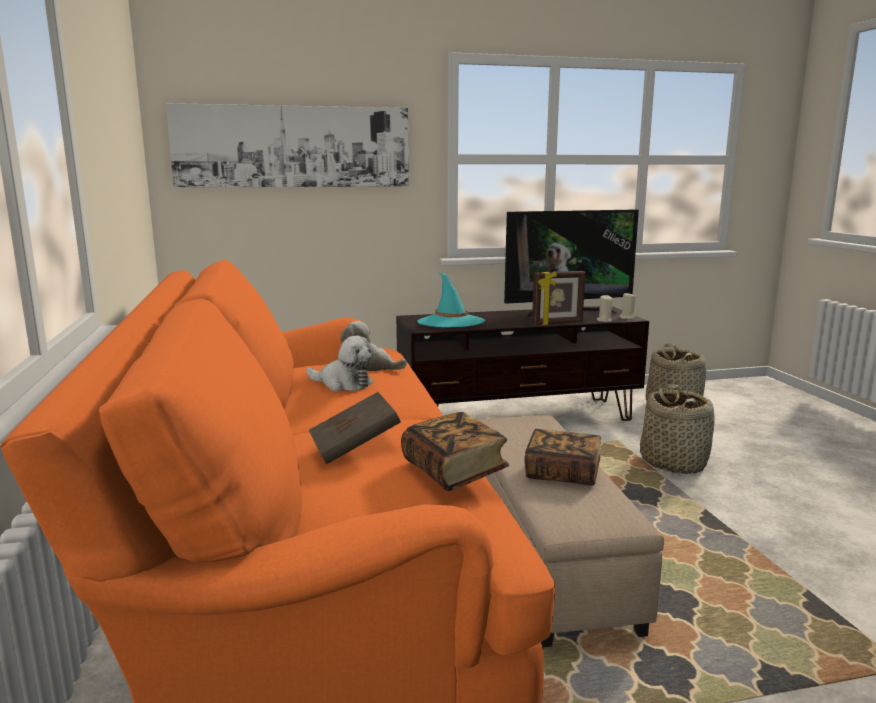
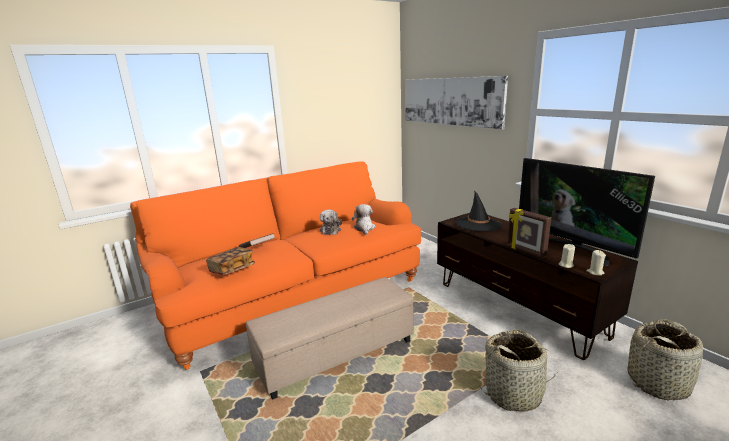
camera: 70 degrees right, 5 degrees up
turquoise hat [417,272,485,327] -> black hat [455,190,502,232]
book [525,429,601,486] -> none

